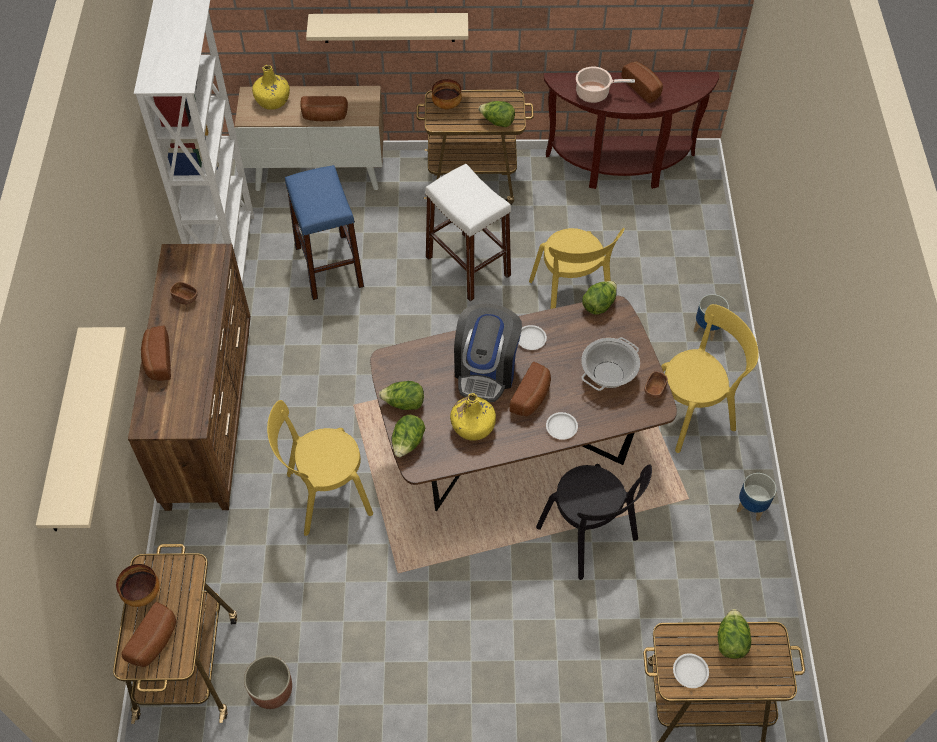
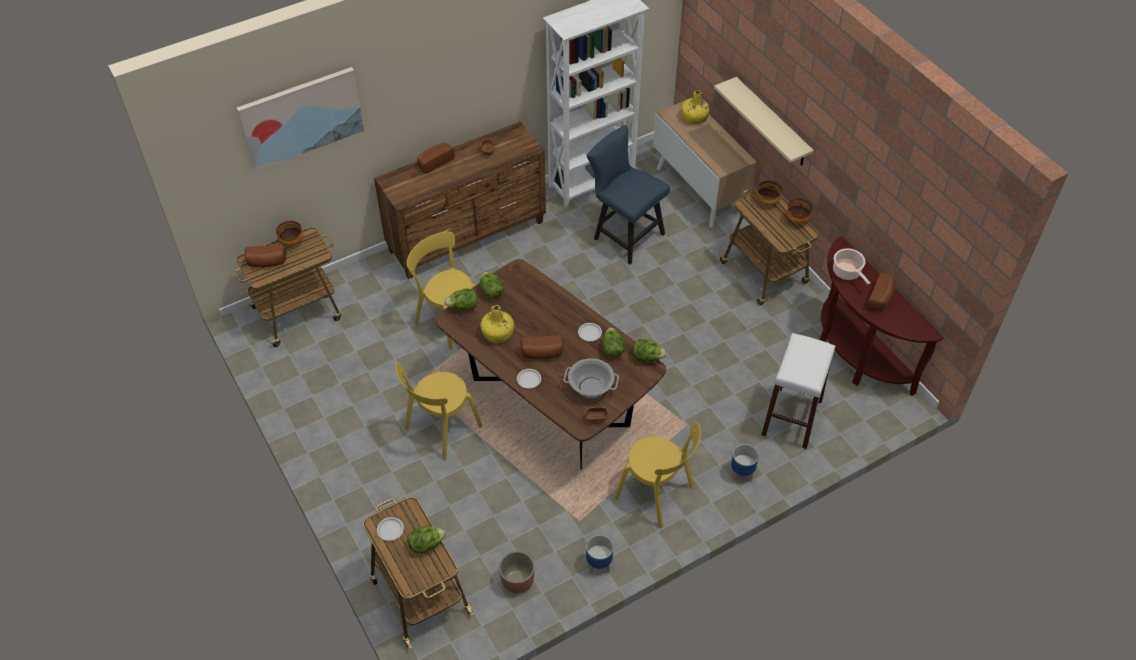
camera: 60 degrees right, 5 degrees down
beige shelf [36,327,127,531] -> picture [236,67,365,172]
planter [244,656,292,709] -> planter moved to [499,551,535,594]
blue stool [285,165,364,300] -> blue chair [587,125,670,264]
bread [301,96,348,121] -> none
white stool [425,164,511,301] -> white stool moved to [761,333,835,449]
coffee machine [454,303,522,402] -> none
lettuce [479,101,515,127] -> lettuce moved to [602,327,625,358]
yellow chair [529,228,625,309] -> yellow chair moved to [395,362,483,461]
black chair [536,464,652,580] -> none
none -> bowl [786,199,813,224]

